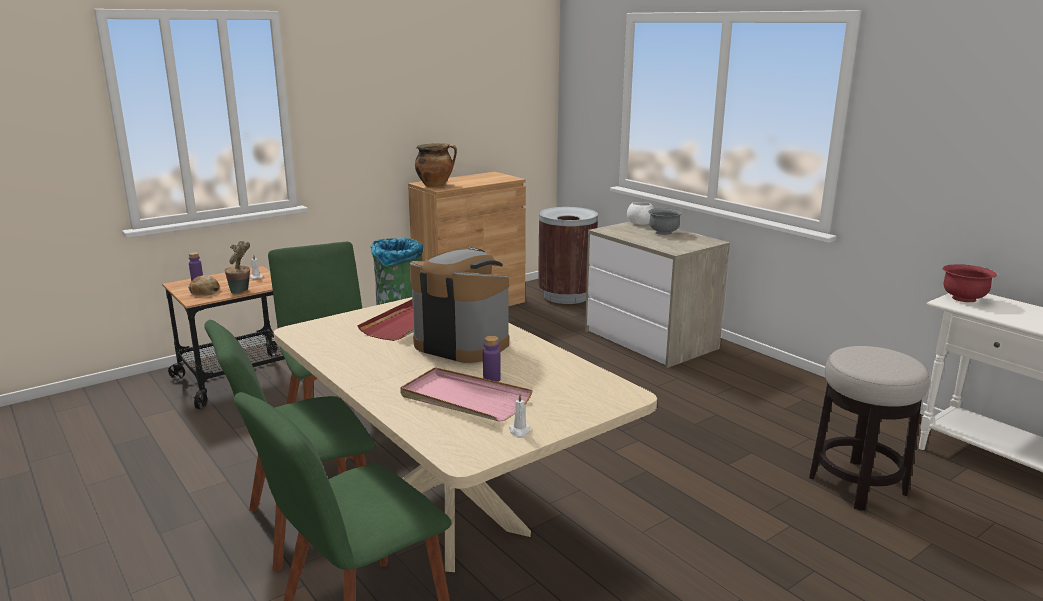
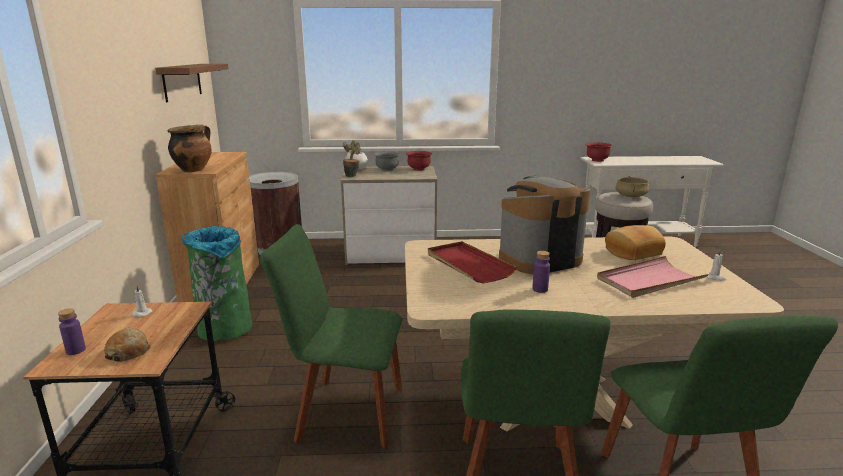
camera: 55 degrees left, 0 degrees up
potted plant [225,241,250,294] -> potted plant moved to [343,140,361,177]
purple bottle [483,336,501,382] -> purple bottle moved to [532,251,550,293]
none -> shelf [155,64,229,102]
none -> red bowl [406,151,432,171]
none -> bread [605,225,666,260]
none -> beige cooking pot [616,177,649,197]

